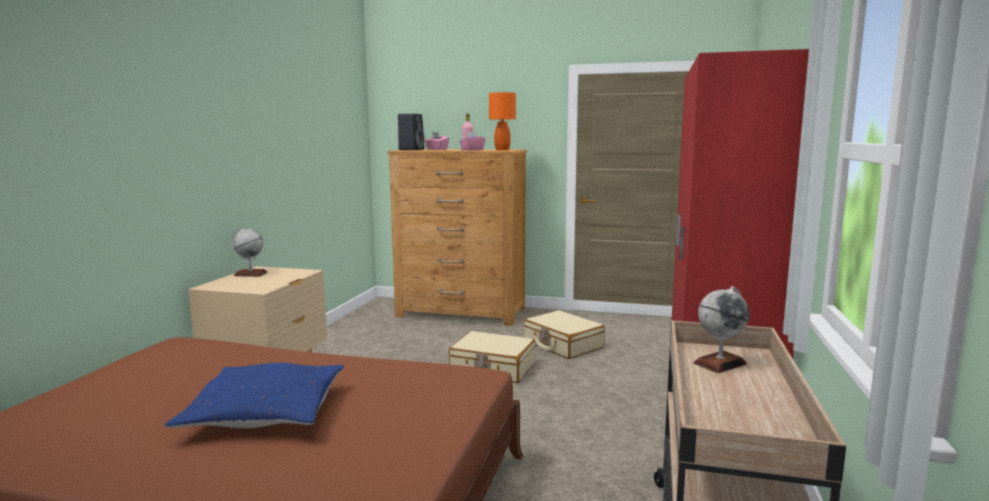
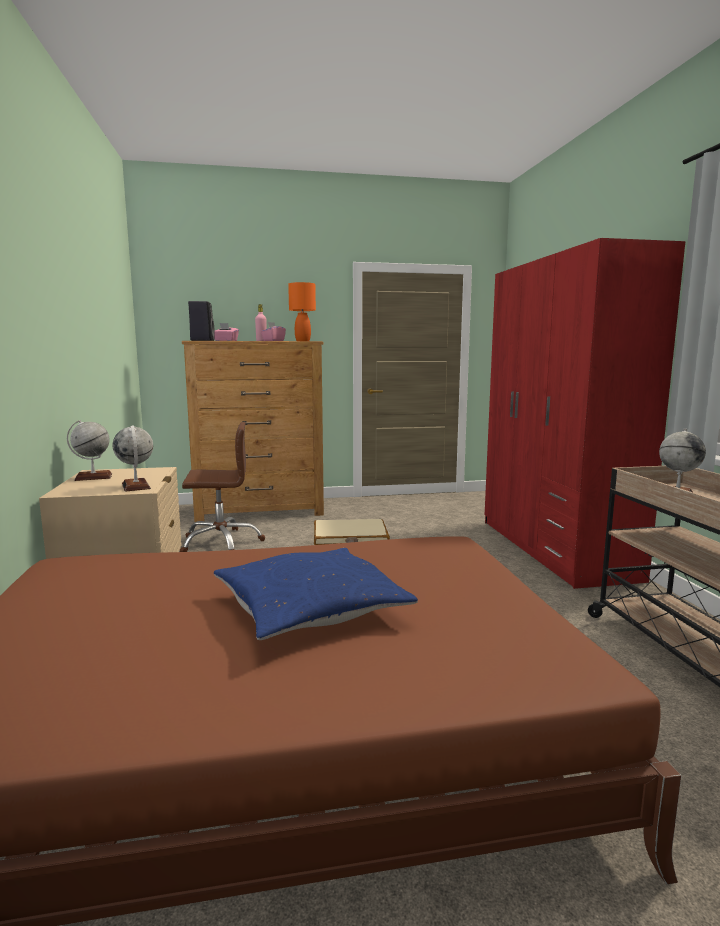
camera: 25 degrees left, 0 degrees up
beige suitcase [524,310,605,359] -> none
none -> globe [113,425,153,492]
none -> brown office chair [179,422,265,552]

